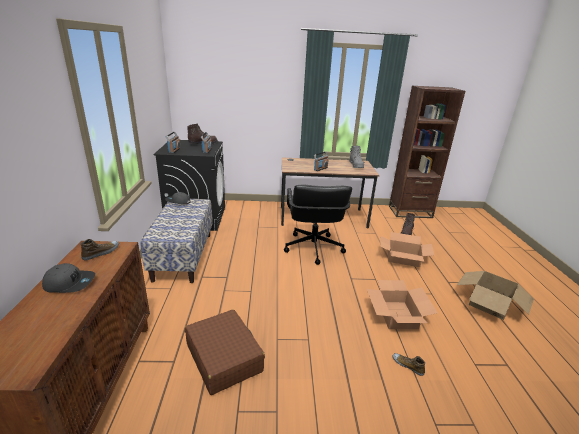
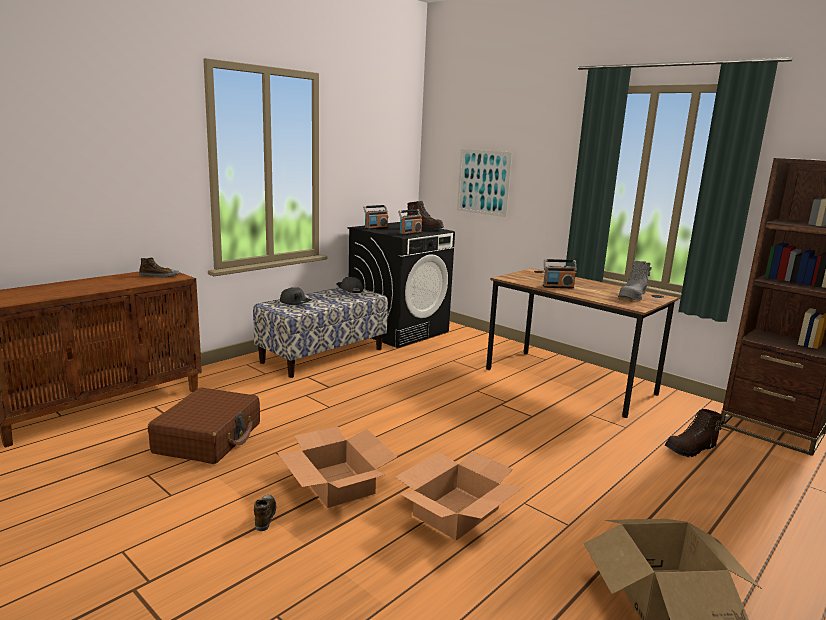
camera: 45 degrees right, 10 degrees down
grey cap [42,263,95,293] -> grey cap moved to [280,287,312,305]
black office chair [284,184,352,265] -> none
cardboard box [380,232,434,267] -> cardboard box moved to [278,426,397,508]
shoe [393,353,425,376] -> shoe moved to [254,495,277,531]
none -> picture [457,149,512,217]

